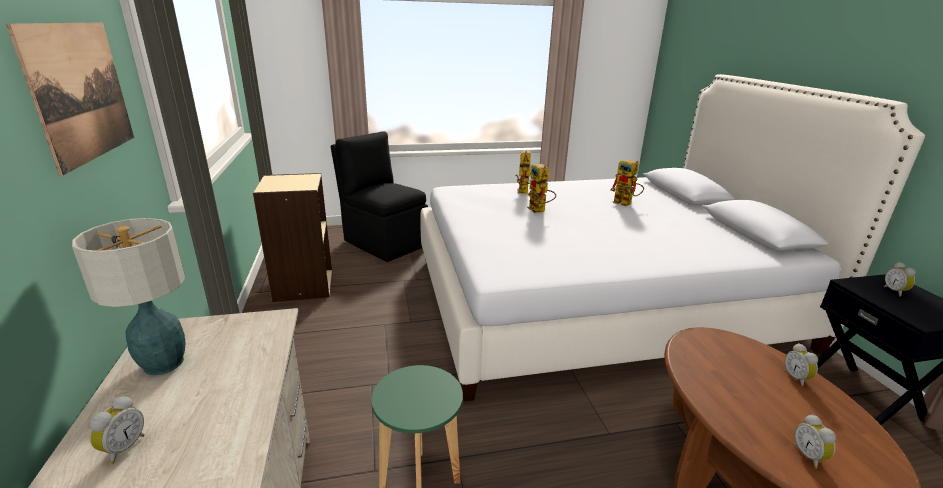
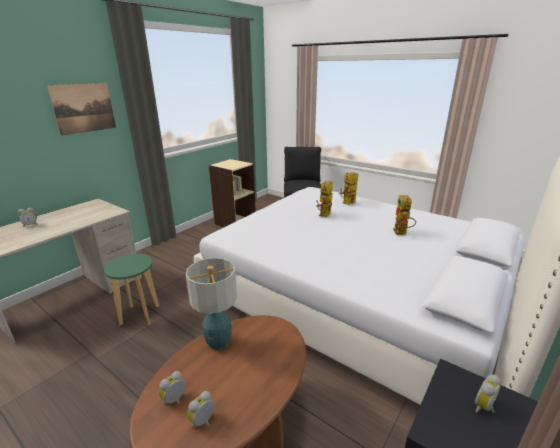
camera: 50 degrees right, 0 degrees up
table lamp [72,218,186,375] -> table lamp moved to [186,258,237,350]
alarm clock [784,343,818,387] -> alarm clock moved to [187,391,215,428]

